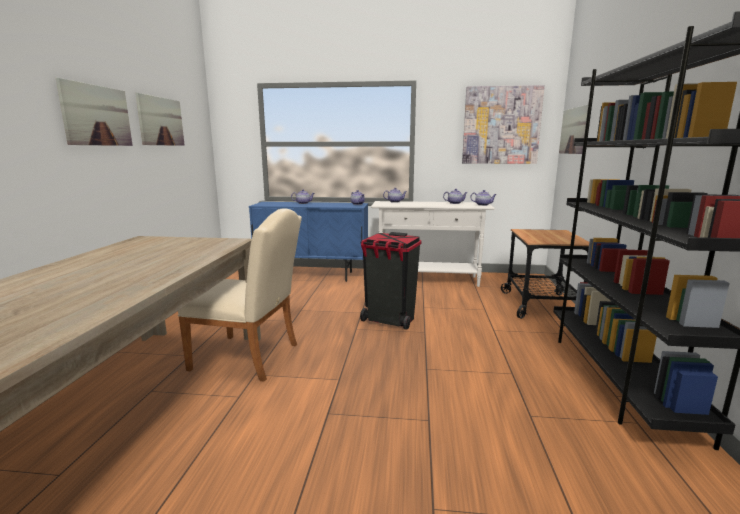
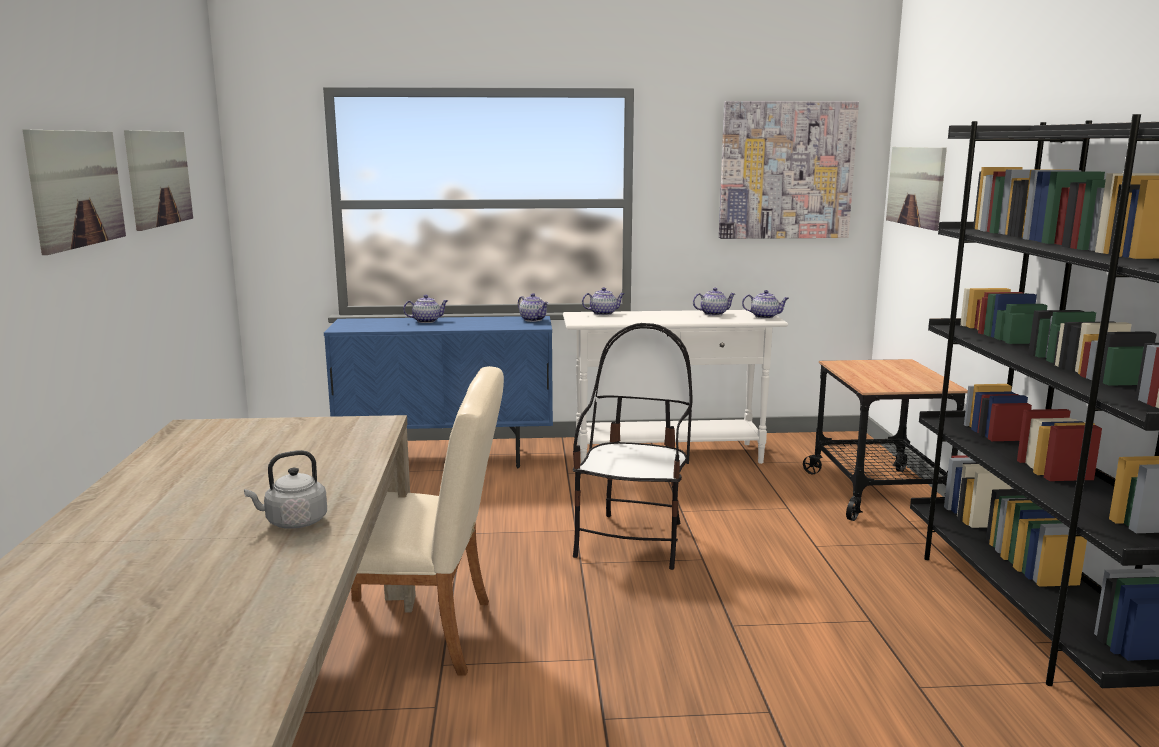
camera: 10 degrees left, 0 degrees up
black trash can [360,232,422,330] -> chair [573,323,693,570]
none -> grey kettle [244,450,327,529]

